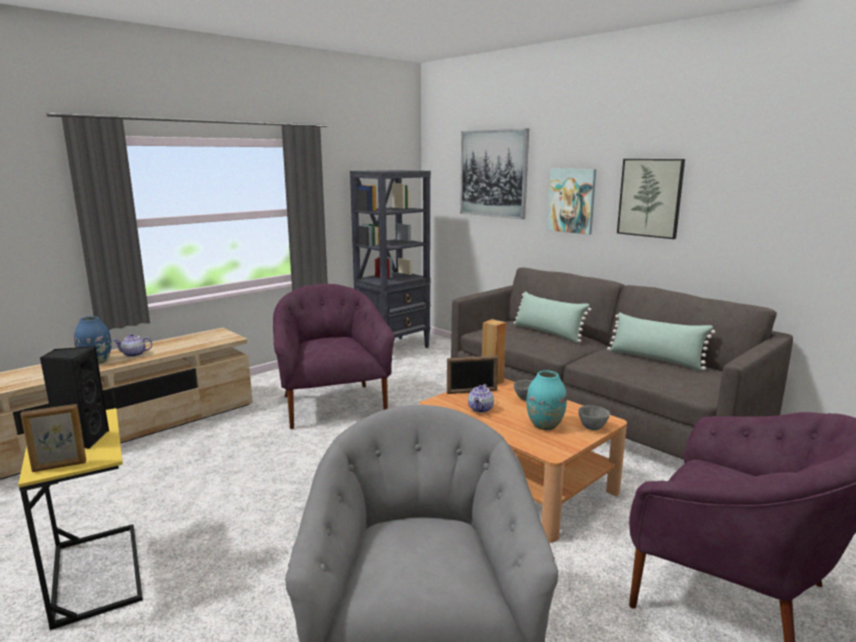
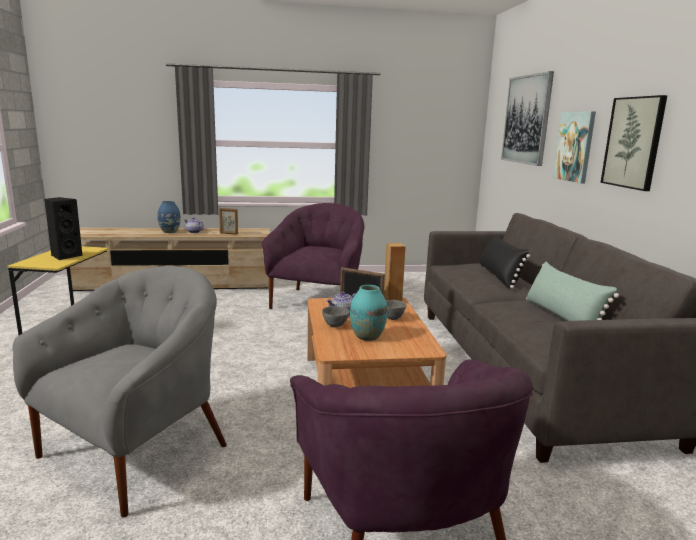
camera: 35 degrees right, 0 degrees up
picture frame [20,404,86,472] -> picture frame moved to [219,208,238,235]
black bookcase [350,170,431,348] -> none
green pillow [513,292,591,343] -> black pillow [480,234,530,289]
grey bowl [578,405,610,430] -> grey bowl moved to [322,306,350,327]

